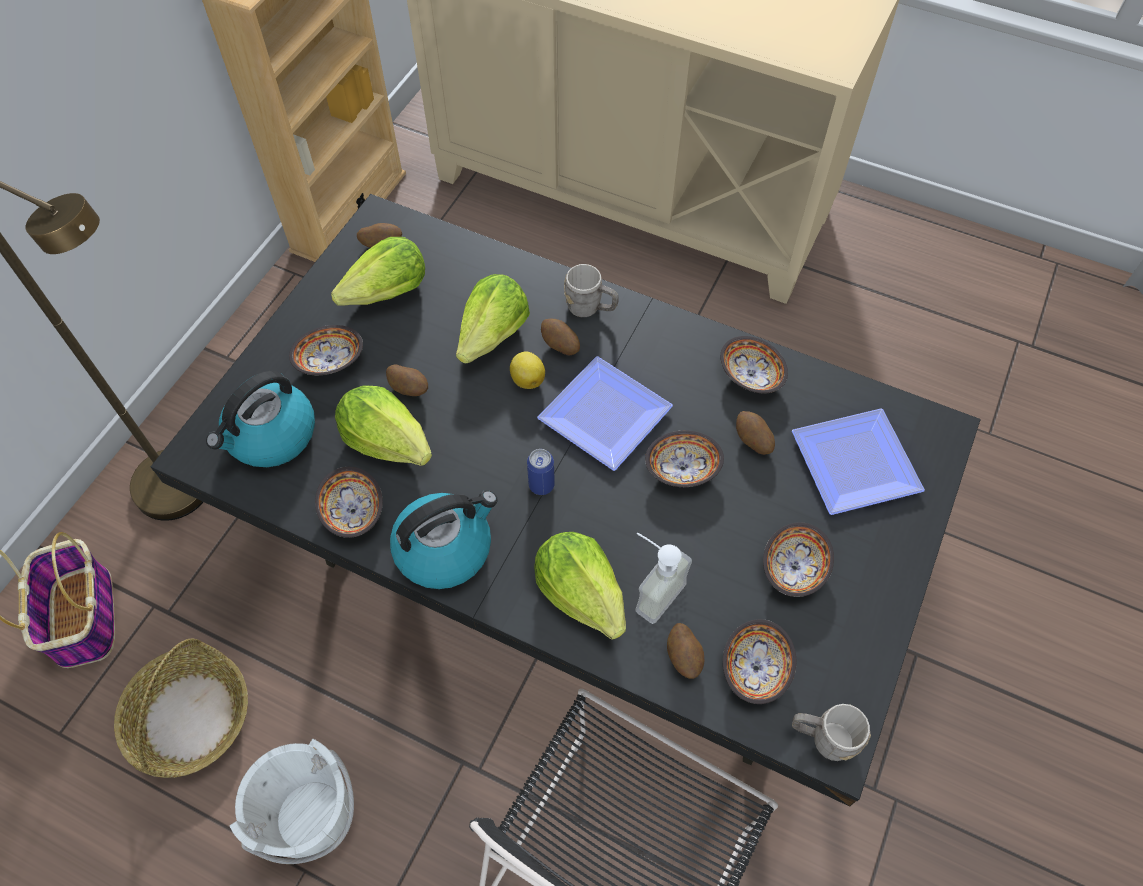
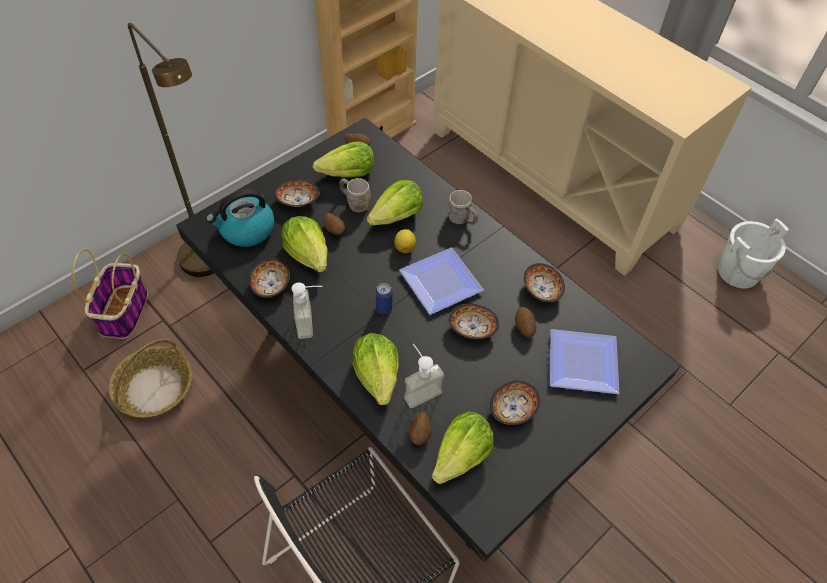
camera: 20 degrees right, 5 degrees down
white bucket [230,739,354,864] -> white bucket moved to [718,218,789,288]
kettle [390,490,498,589] -> soap dispenser [292,282,323,339]
potato [541,318,580,355] -> none
bowl [723,619,796,704] -> lettuce [432,411,494,484]
grey mug [792,704,871,761] -> grey mug moved to [339,178,371,213]

